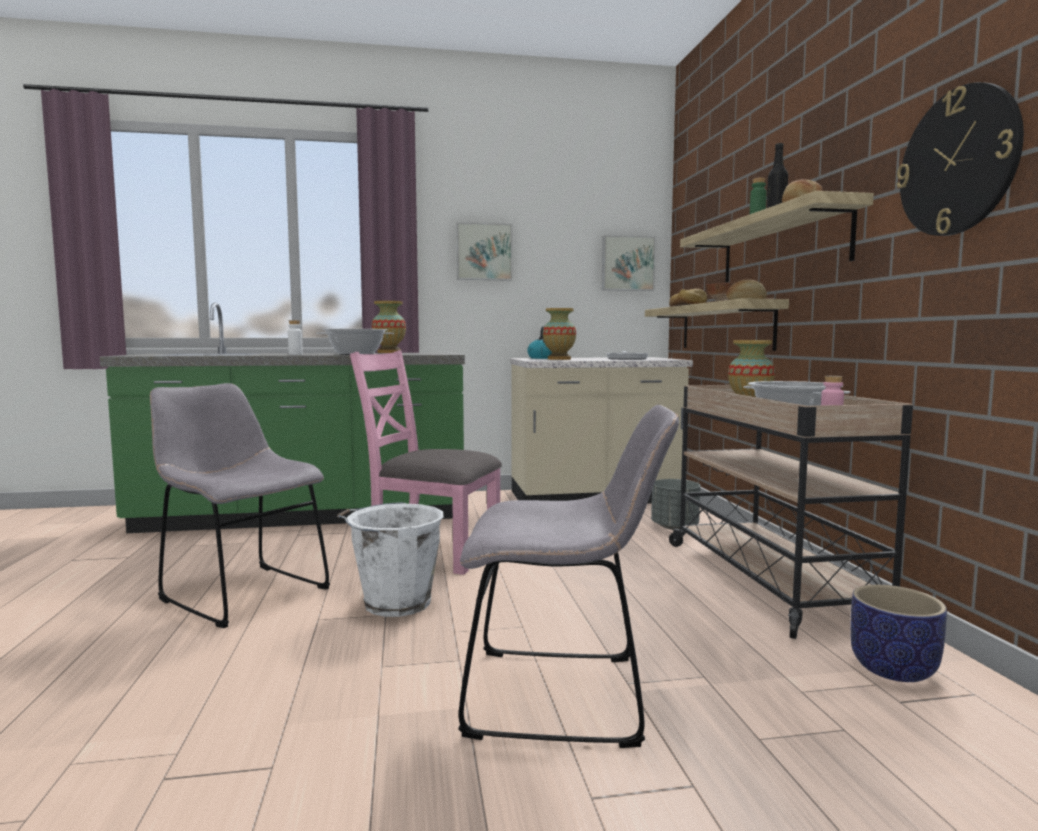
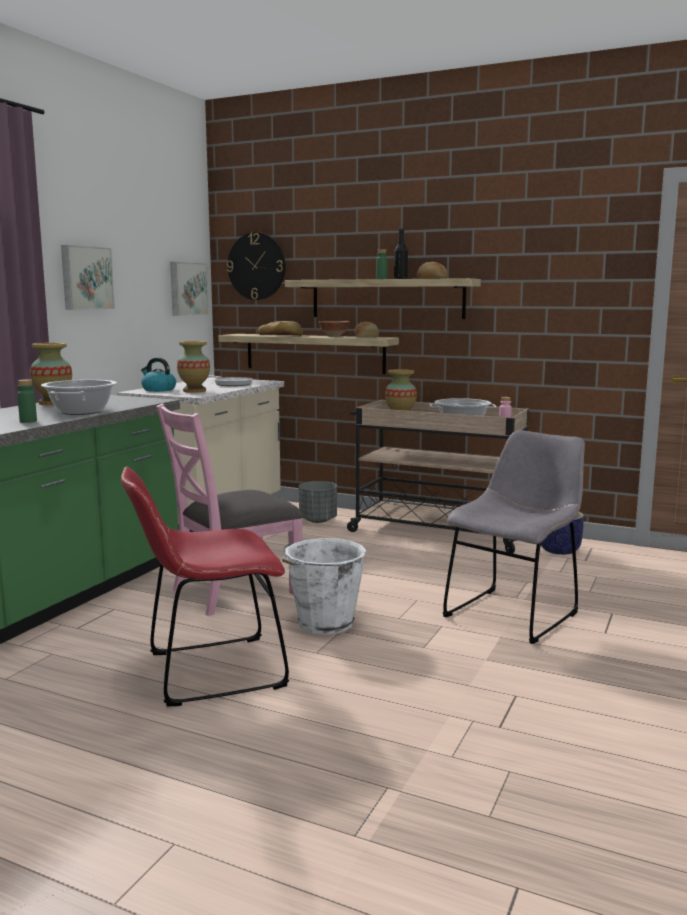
camera: 55 degrees left, 5 degrees up
grey chair [150,383,330,628] -> red chair [121,467,289,707]
white bottle [288,320,303,355] -> green bottle [17,379,37,423]
wall clock [896,82,1024,236] -> wall clock moved to [227,232,286,300]

